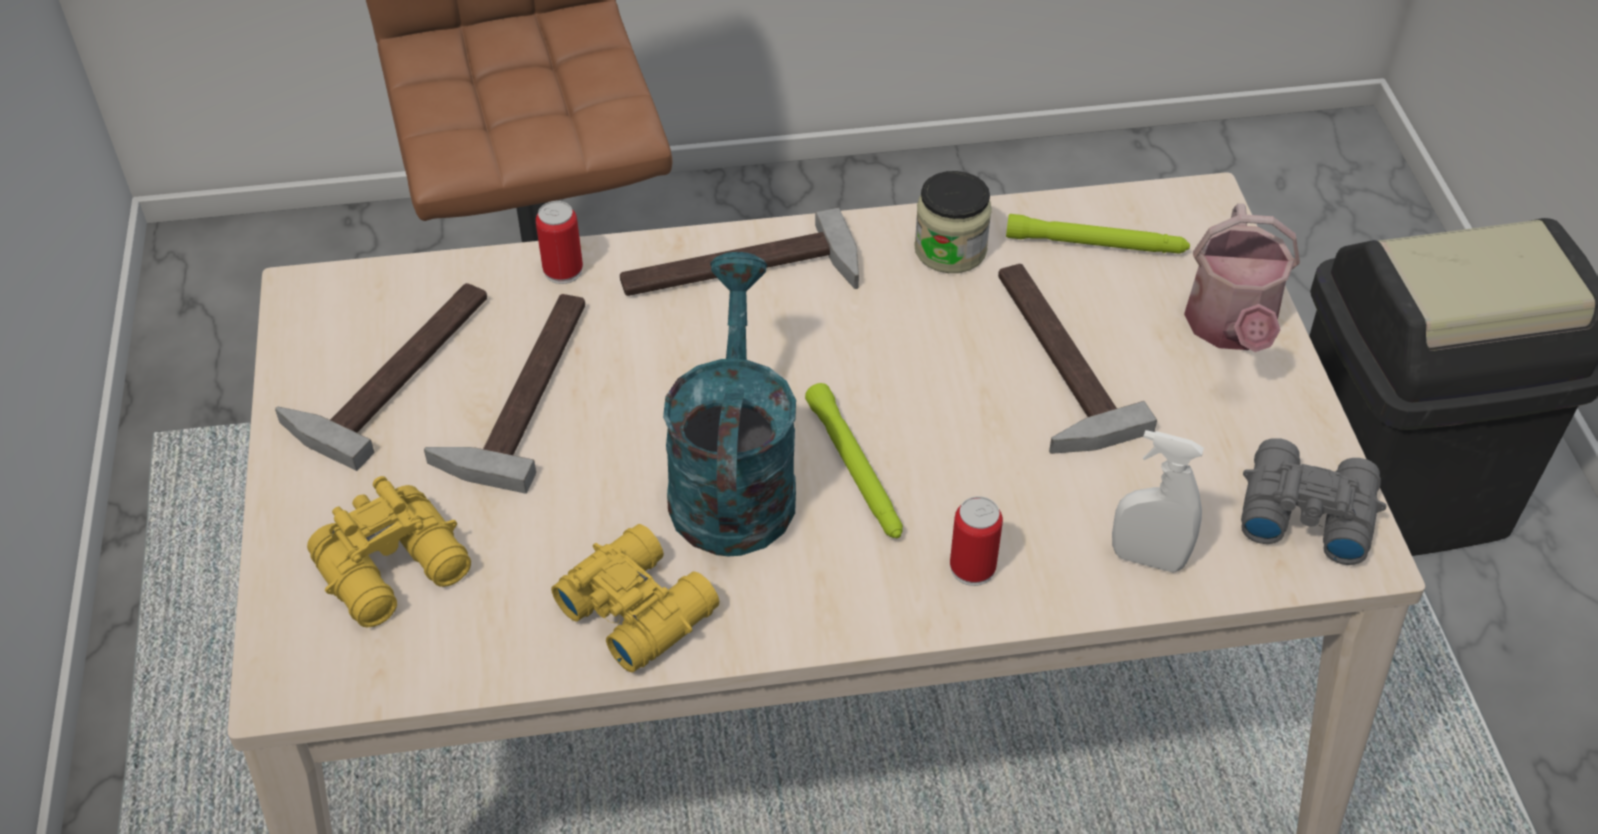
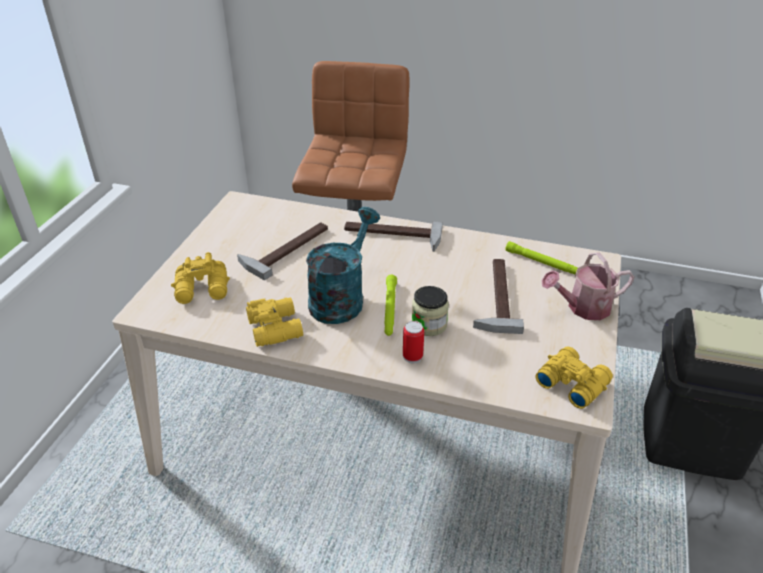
camera: 25 degrees right, 10 degrees down
hammer [275,283,487,471] -> none
can [536,201,583,284] -> none
jar [914,171,992,273] -> jar moved to [412,286,449,336]
white spray bottle [1112,430,1204,573] -> none
watering can [1184,203,1300,352] -> watering can turned 45 degrees clockwise [542,253,634,320]
grey binoculars [1241,438,1386,565] -> yellow binoculars [535,346,613,409]

